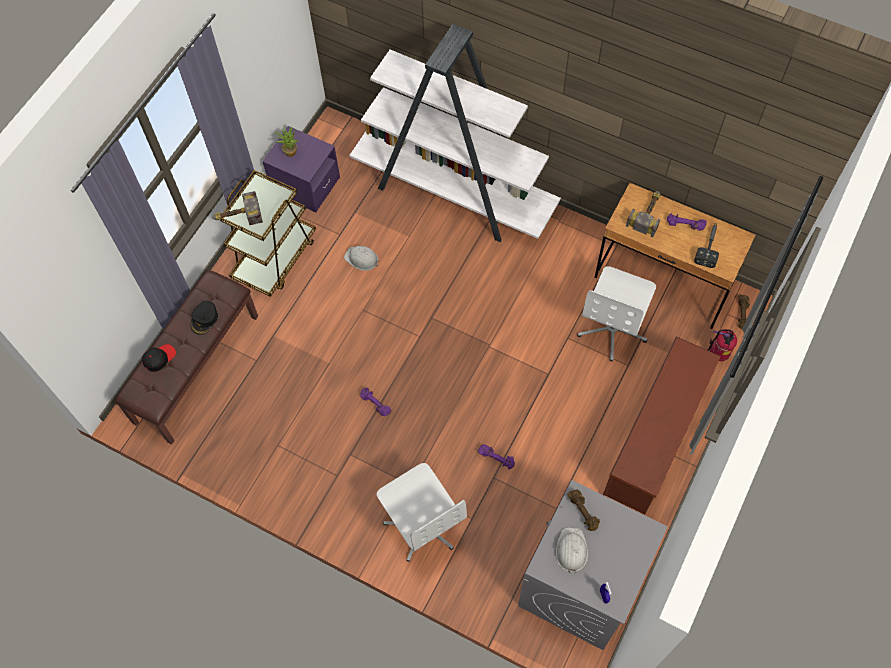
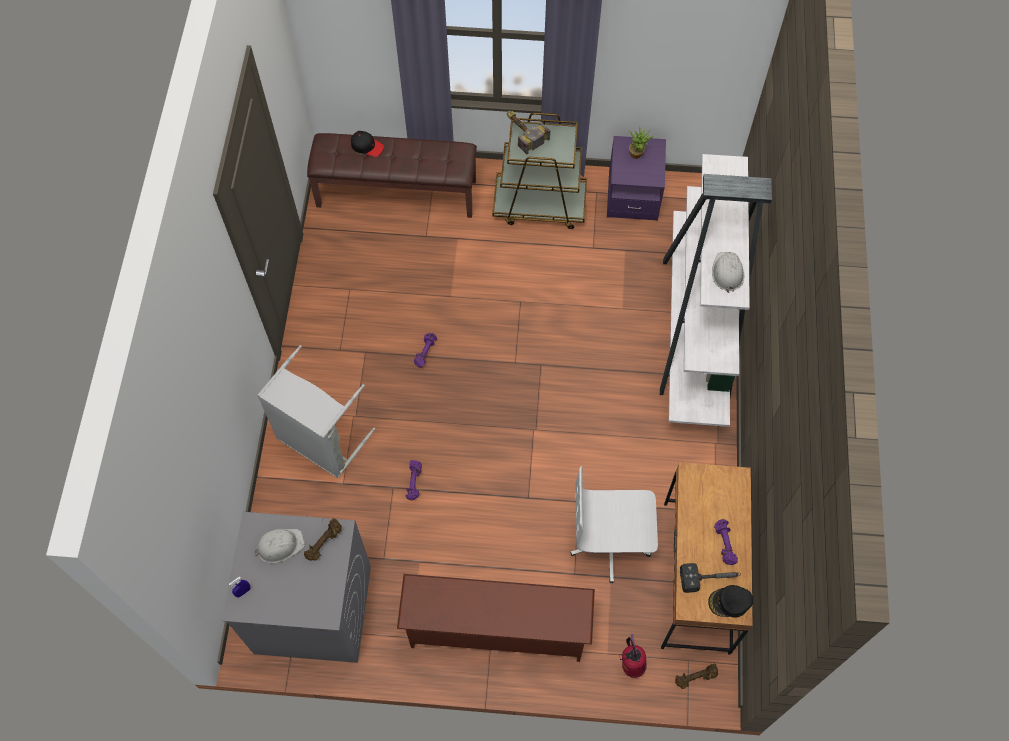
camera: 65 degrees right, 0 degrees up
black cap [191,301,218,335] -> black cap moved to [708,585,753,618]
white hard hat [344,246,380,271] -> white hard hat moved to [712,252,744,293]
white office chair [377,463,467,562] -> grey laundry basket [257,345,375,478]
hammer [626,191,660,237] -> none

